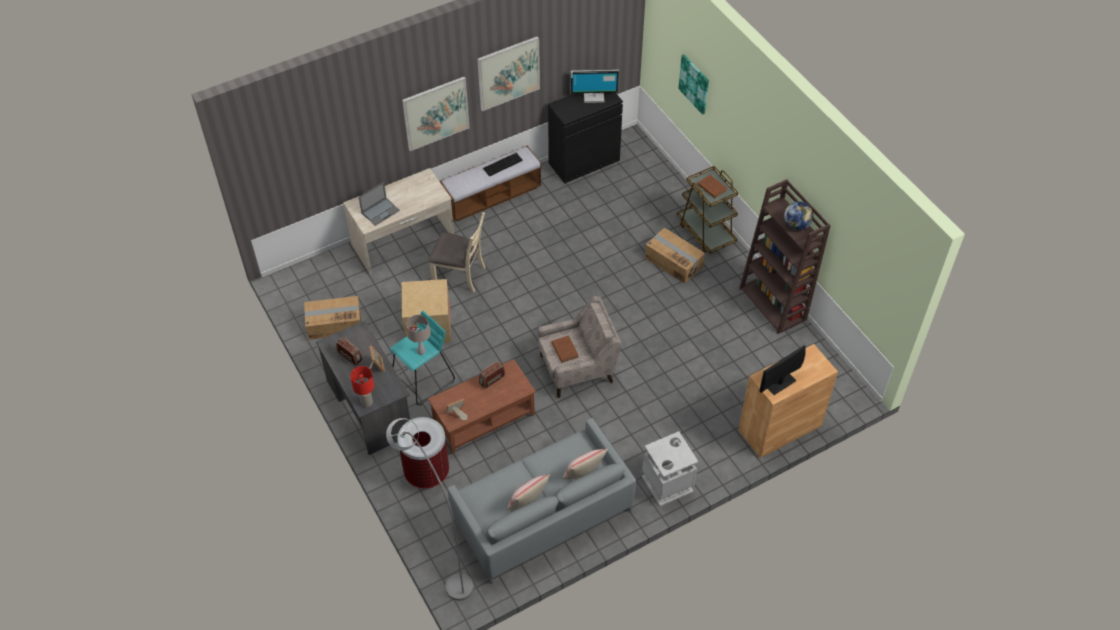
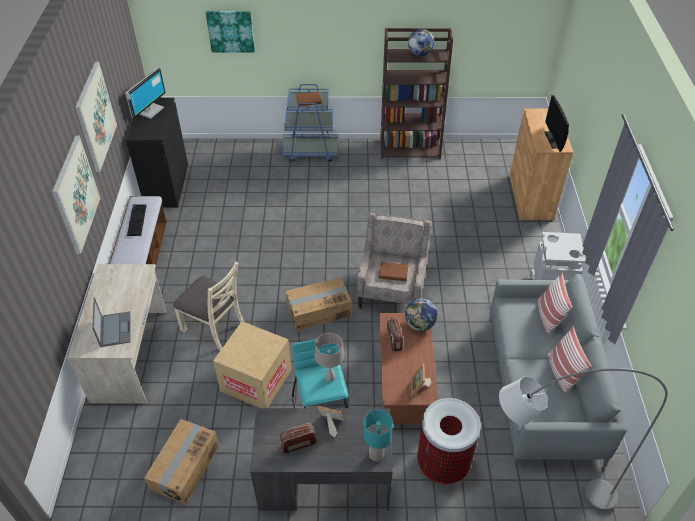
camera: 60 degrees left, 5 degrees down
red table lamp [350,366,374,407] -> turquoise table lamp [363,410,393,461]
beige chair [428,212,486,292] -> beige chair turned 75 degrees clockwise [173,262,244,351]
cardboard box [645,228,705,284] -> cardboard box moved to [285,277,352,331]
brown cart [677,166,738,254] -> blue cart [281,84,338,162]
none -> globe [405,299,438,331]

